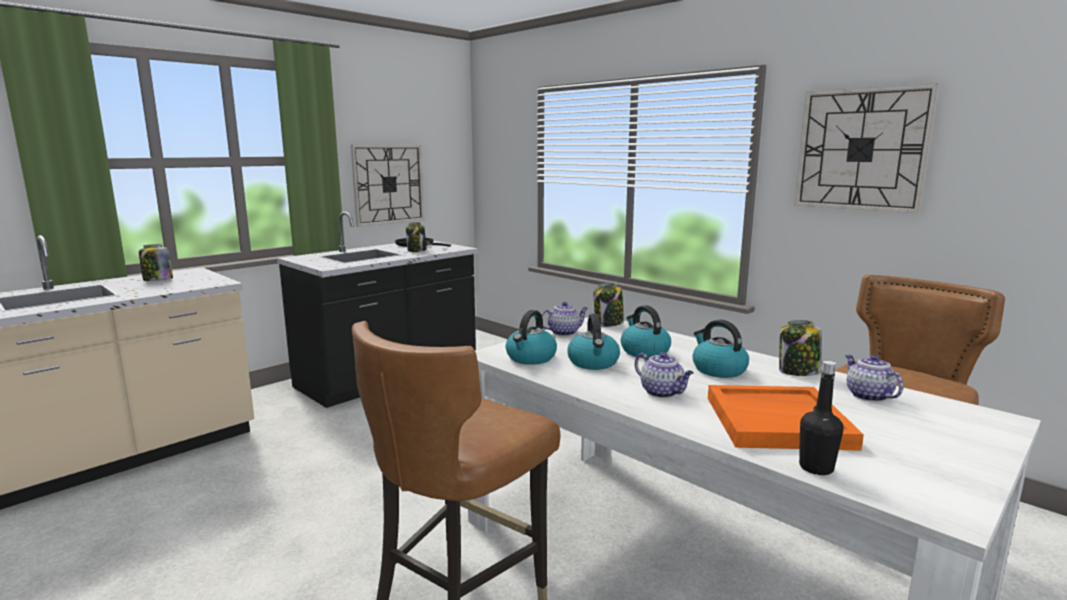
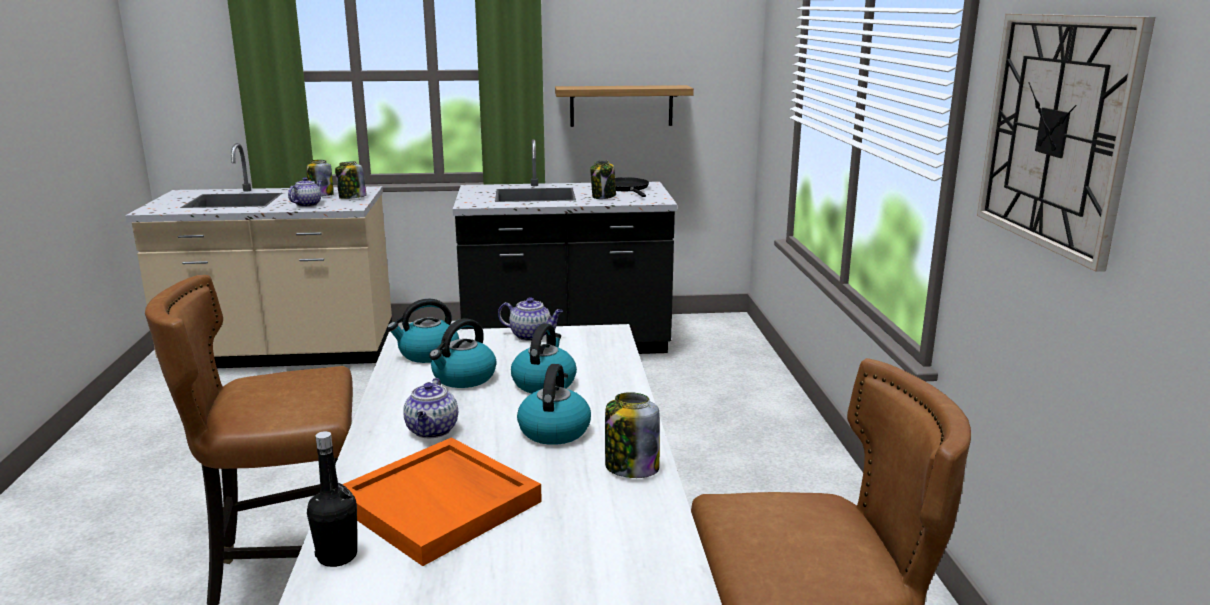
camera: 40 degrees right, 5 degrees up
wall clock [351,144,424,227] -> shelf [555,85,694,127]
jar [594,283,624,327] -> jar moved to [335,161,367,199]
teapot [845,355,904,402] -> teapot moved to [288,177,322,207]

